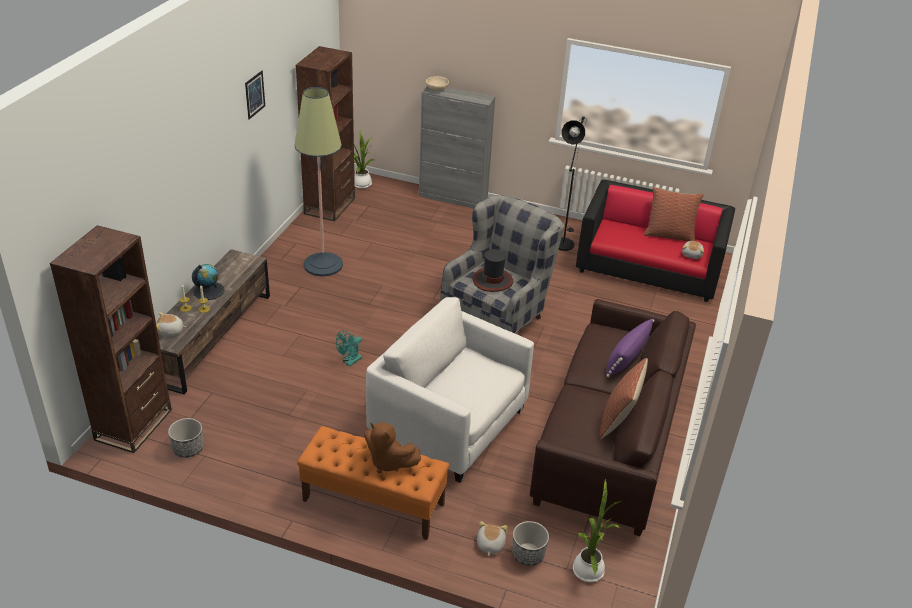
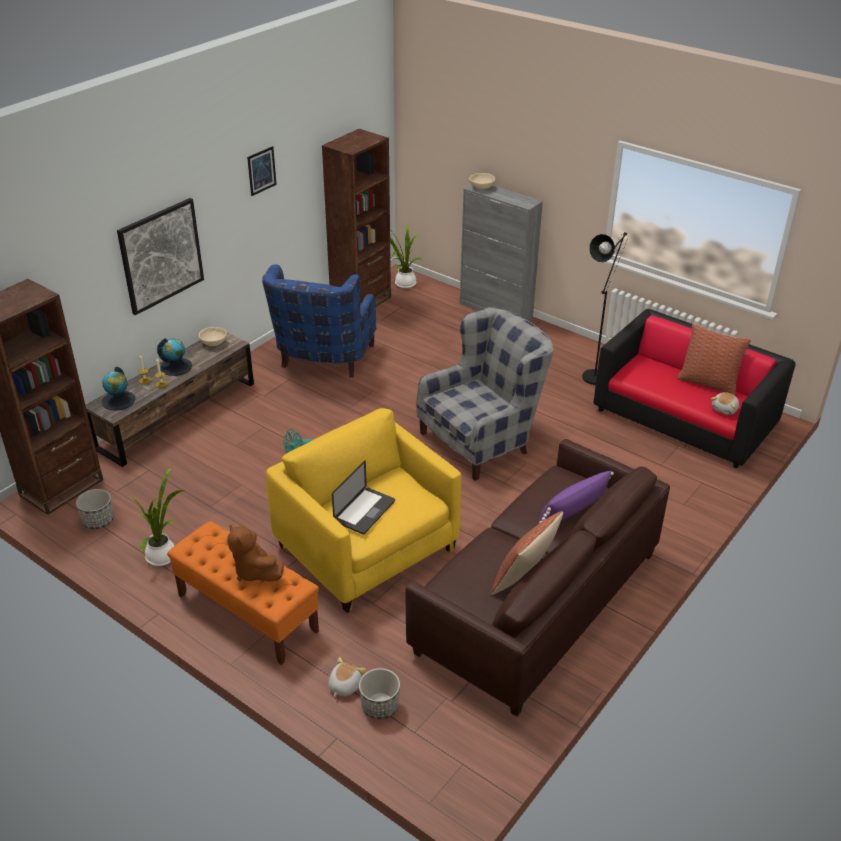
camera: 20 degrees right, 0 degrees up
plush toy [156,312,187,336] -> globe [102,367,136,410]
floor lamp [294,87,343,277] -> blue armchair [262,264,376,378]
white armchair [366,297,534,483] -> yellow armchair [266,408,461,613]
hat [473,249,513,292] -> none
potted plant [573,479,623,582] -> potted plant moved to [128,467,185,566]
none -> picture [117,198,204,315]
none -> beige bowl [199,327,227,346]
none -> laptop [332,461,395,534]

